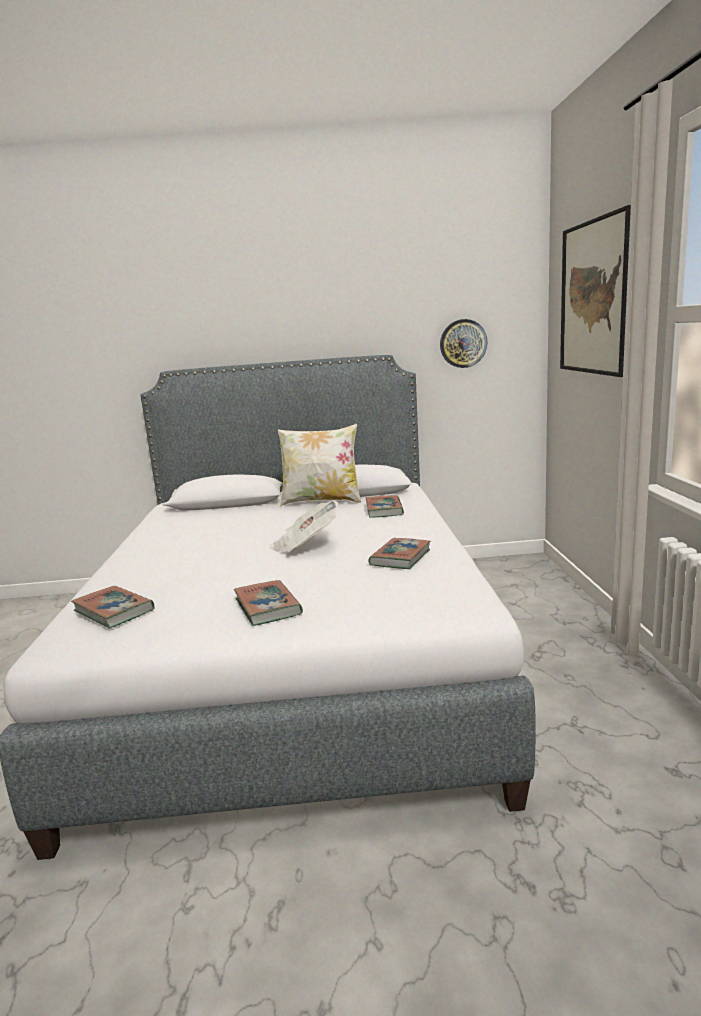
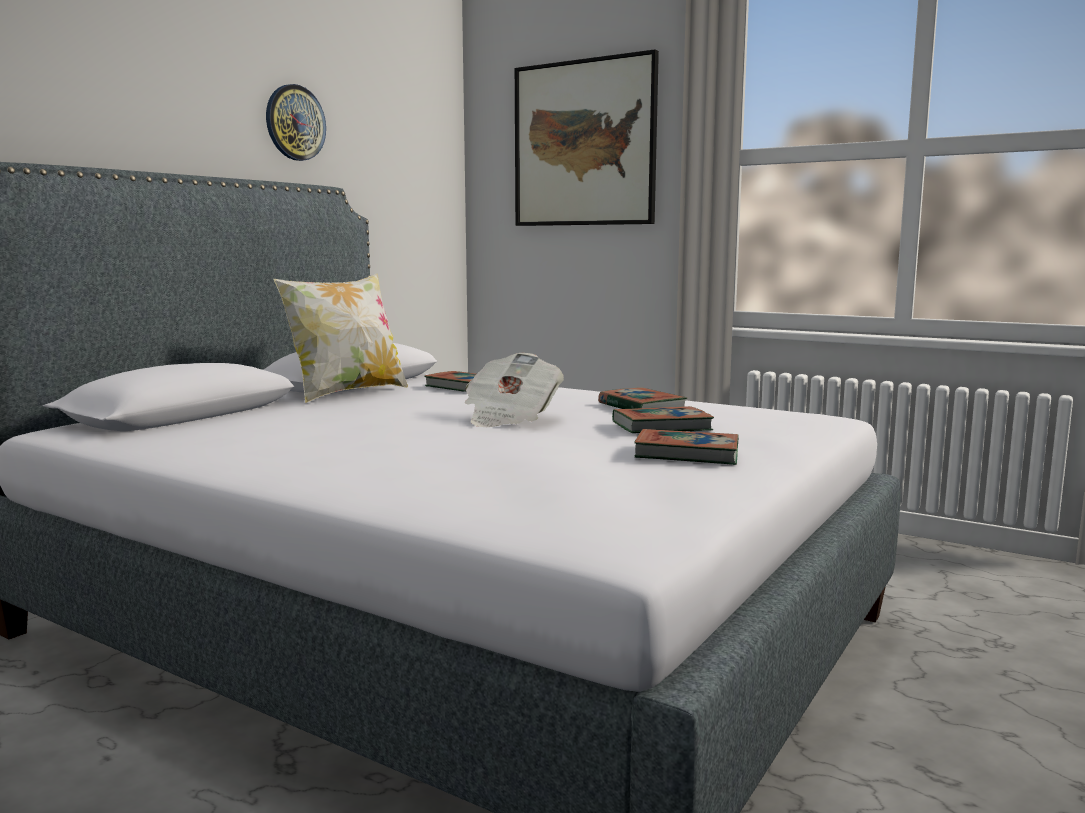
camera: 55 degrees left, 5 degrees down
book [71,586,155,628] -> book moved to [612,406,714,433]
wall clock [440,319,487,368] -> wall clock moved to [266,84,326,161]

